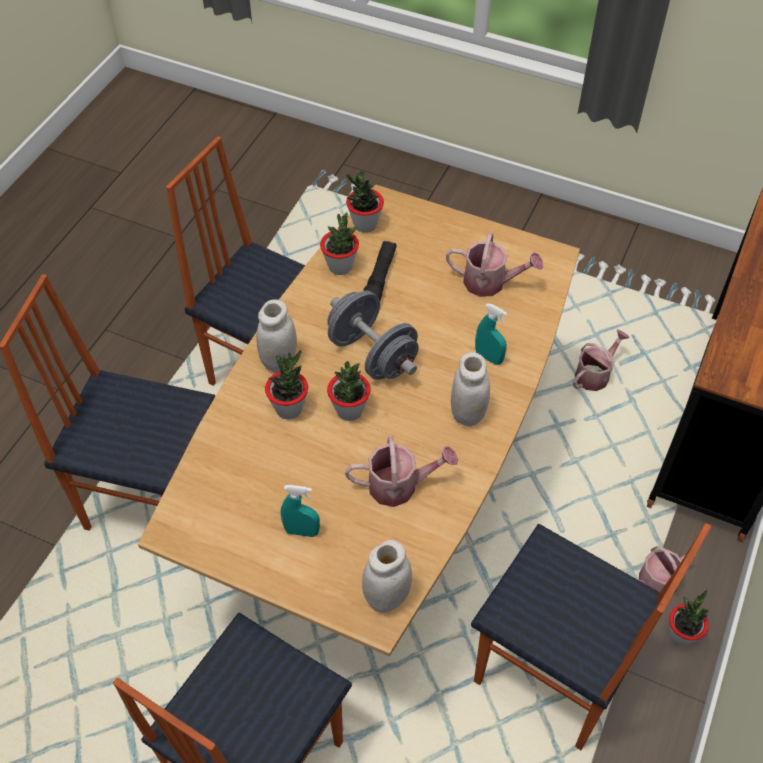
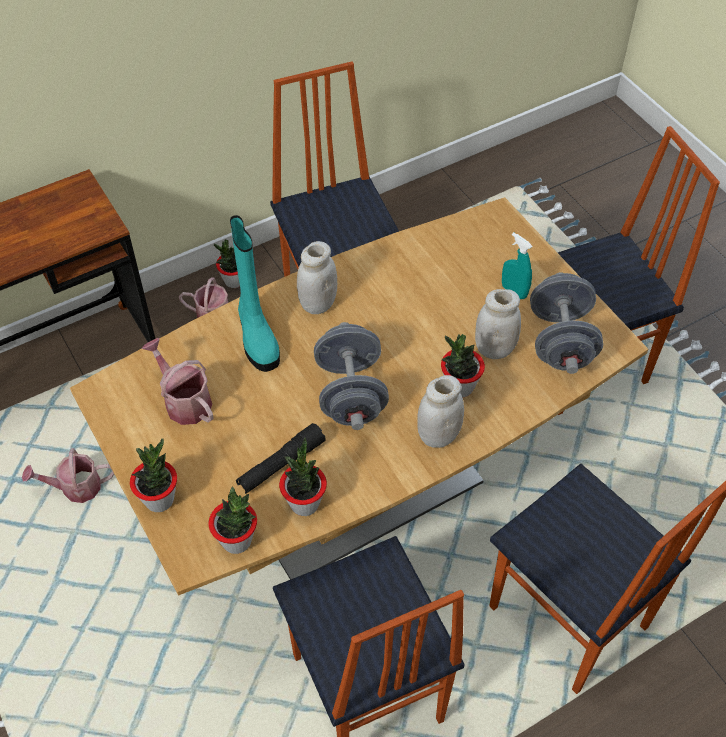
camera: 145 degrees left, 0 degrees up
potted plant [327,361,371,421] -> potted plant moved to [130,438,177,512]
watering can [345,436,458,507] -> none
white jar [362,540,412,612] -> white jar moved to [475,289,521,359]
turquoise spray bottle [475,303,508,365] -> turquoise boot [230,215,280,372]
none -> grey dumbbell [530,272,603,374]

